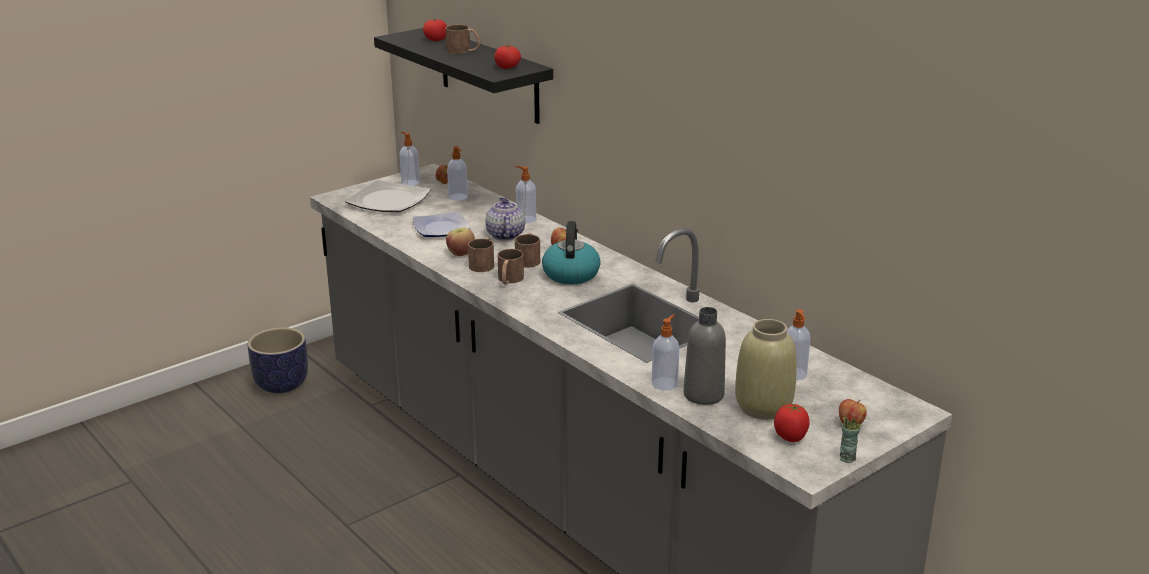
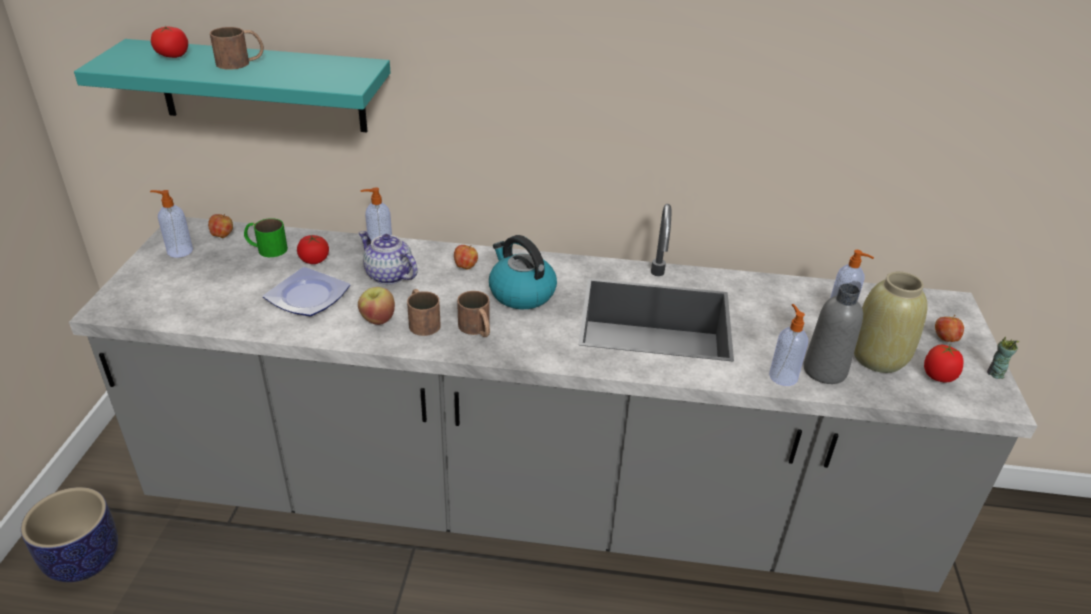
camera: 45 degrees left, 10 degrees up
plate [345,180,431,212] -> none
black shelf [374,28,553,124] -> turquoise shelf [74,39,391,132]
soap dispenser [447,146,468,200] -> green mug [244,218,288,257]
tomato [494,45,521,69] -> tomato moved to [297,235,329,264]
brown mug [515,233,540,268] -> none

